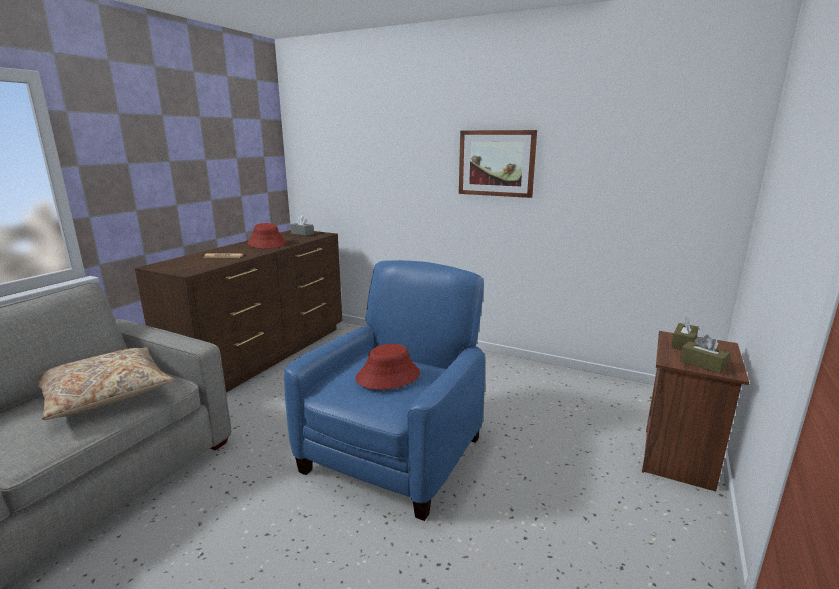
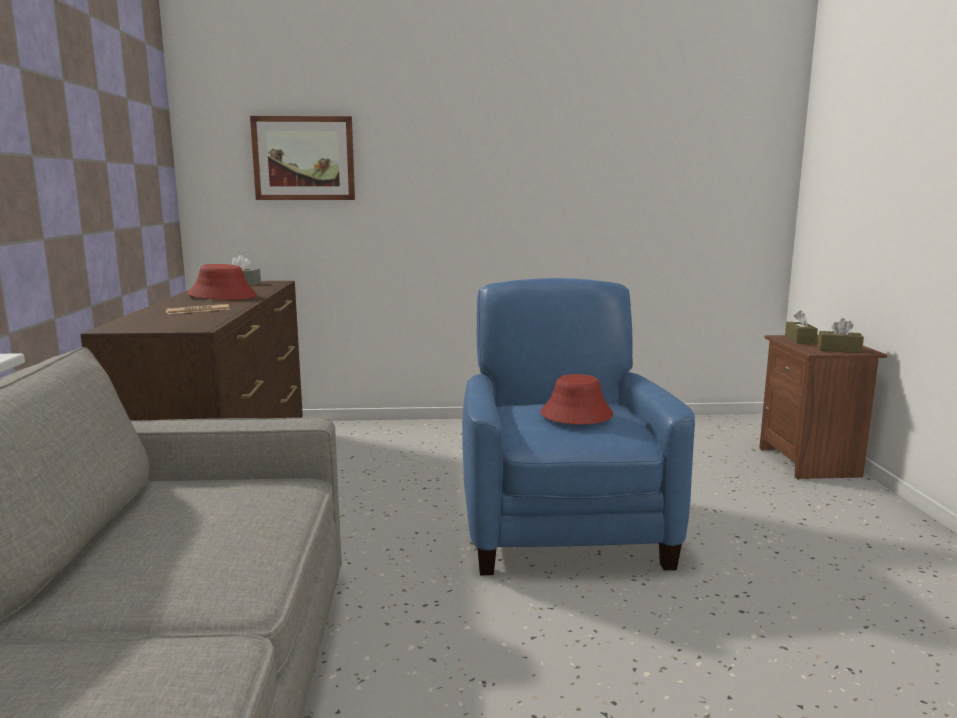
camera: 30 degrees left, 5 degrees down
beige pillow [36,347,174,420] -> none
picture [459,130,537,198] -> picture moved to [250,116,355,200]

